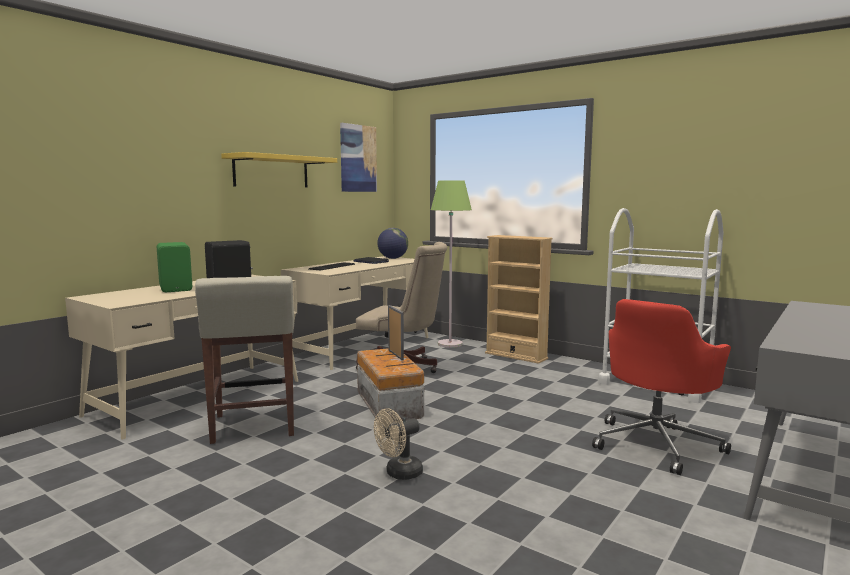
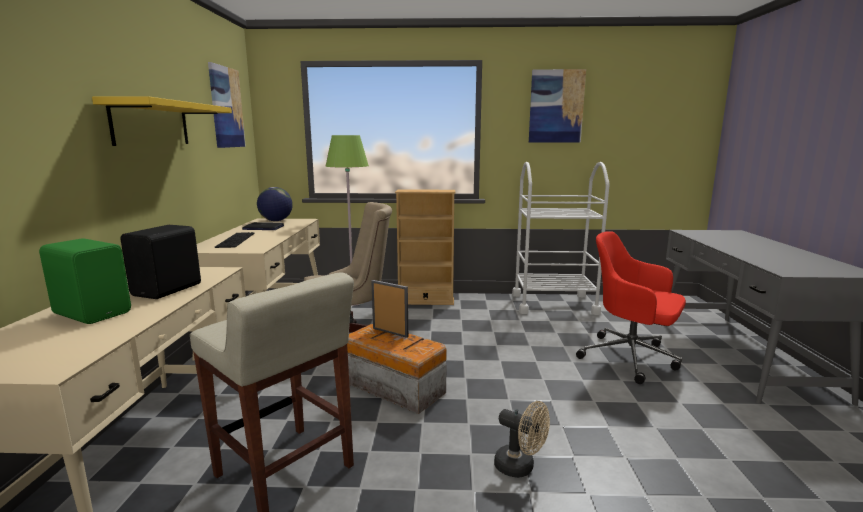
camera: 35 degrees left, 5 degrees up
beige fan [374,409,423,480] -> beige fan turned 75 degrees counterclockwise [494,401,550,478]
red office chair [592,299,731,475] -> red office chair turned 120 degrees clockwise [576,231,686,384]
none -> picture [529,69,586,143]

